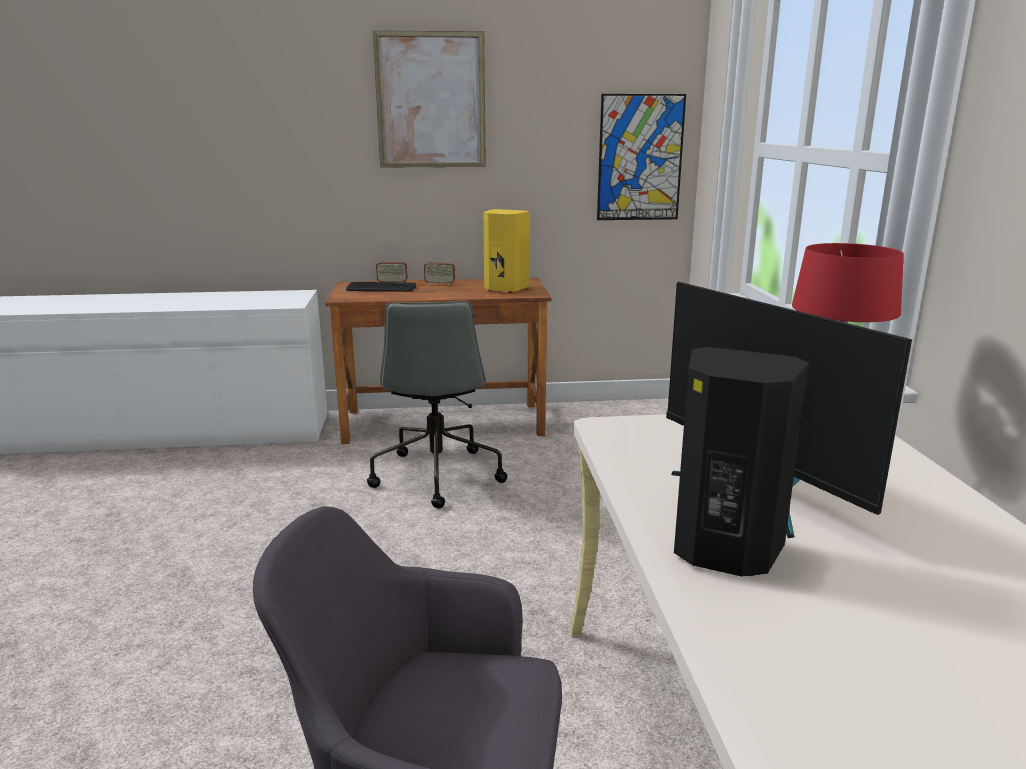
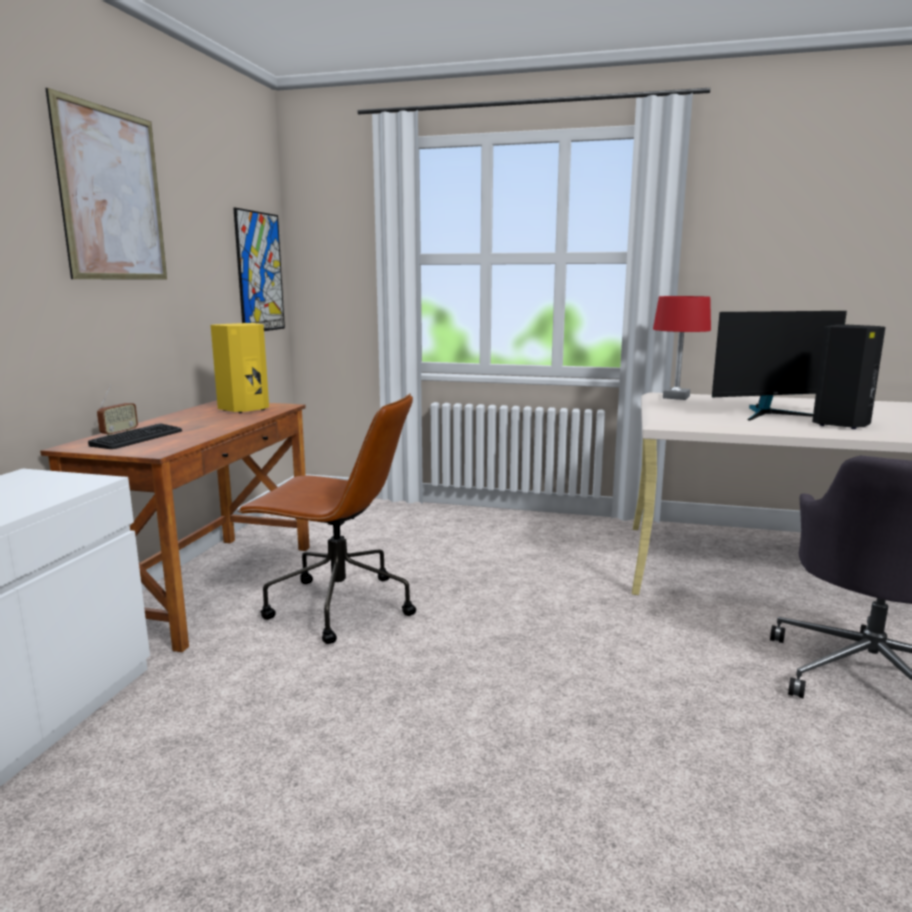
camera: 70 degrees left, 5 degrees down
grey office chair [367,300,508,508] -> brown office chair [237,393,416,644]
radio [424,247,455,285] -> none

